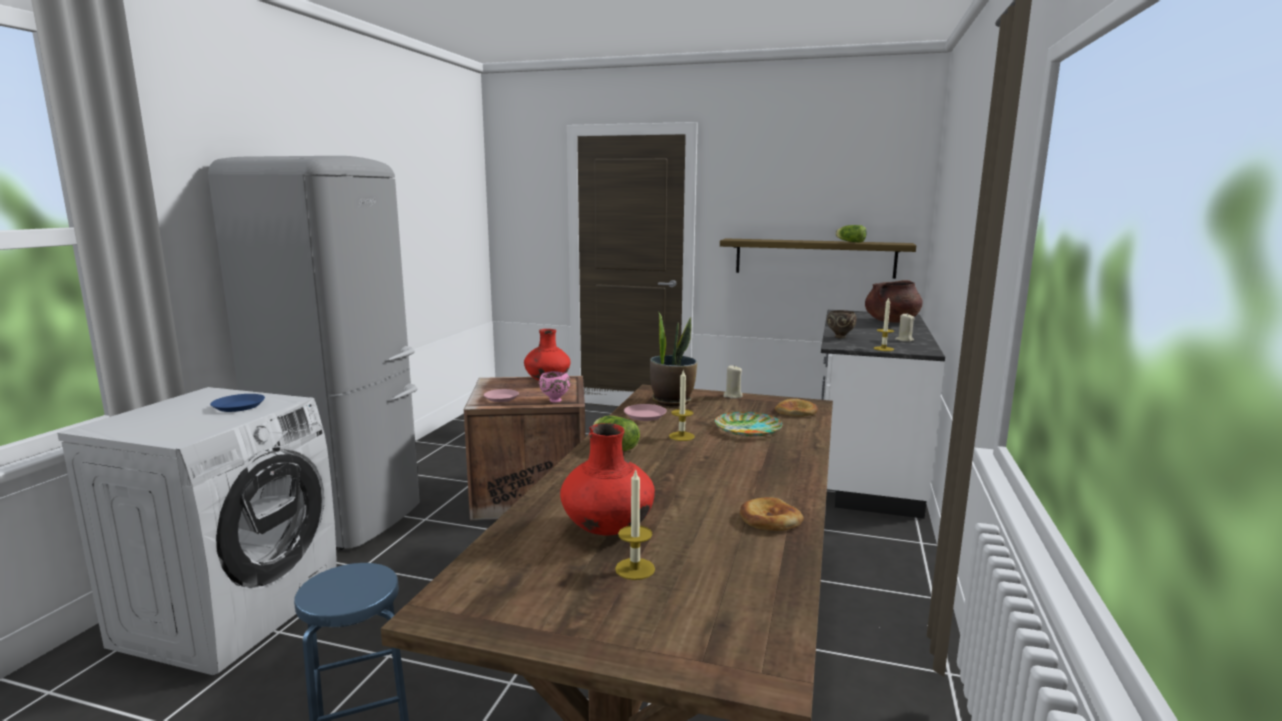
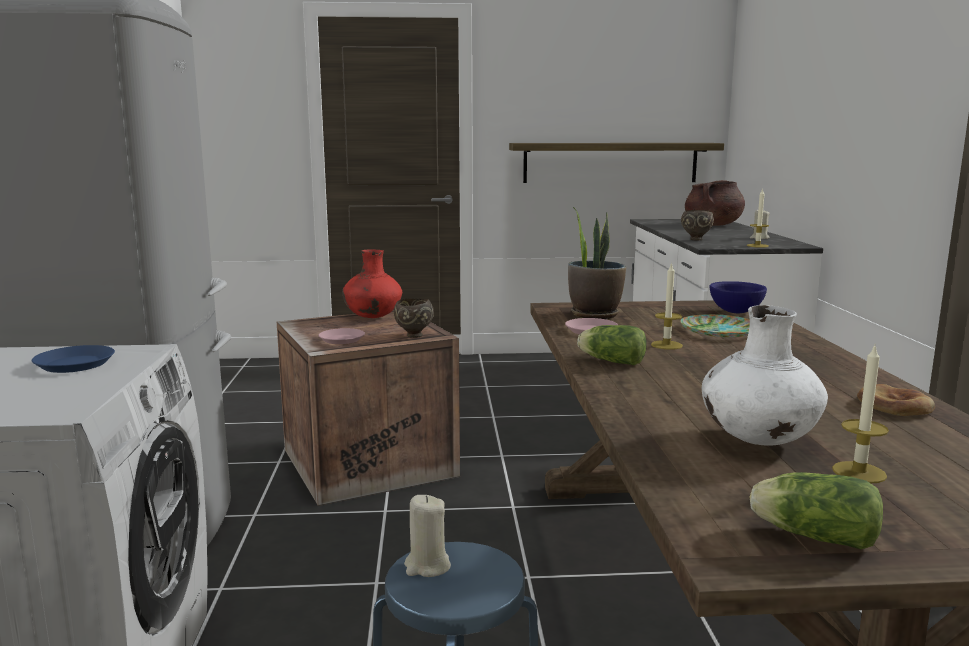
camera: 20 degrees left, 0 degrees up
pink bowl [539,371,570,403] -> brown bowl [393,298,434,338]
red vase [560,423,655,536] -> white vase [701,305,828,446]
beige candle [723,365,743,399] -> beige candle moved to [404,495,451,577]
bread [775,399,818,417] -> blue bowl [709,281,767,313]
lettuce [835,225,867,243] -> lettuce moved to [750,472,883,549]

